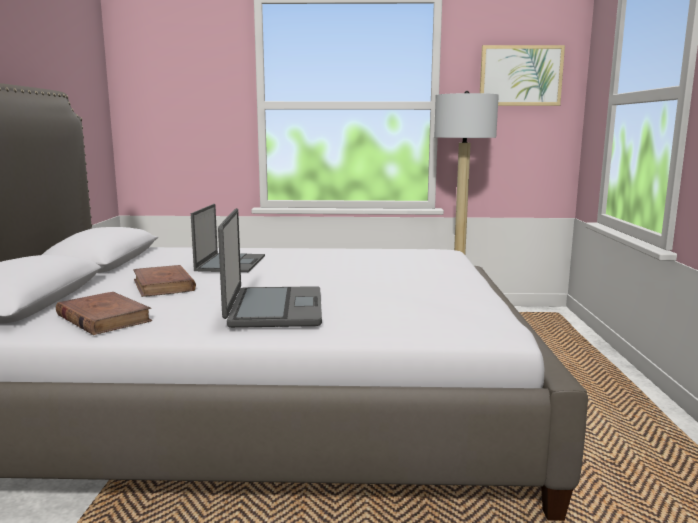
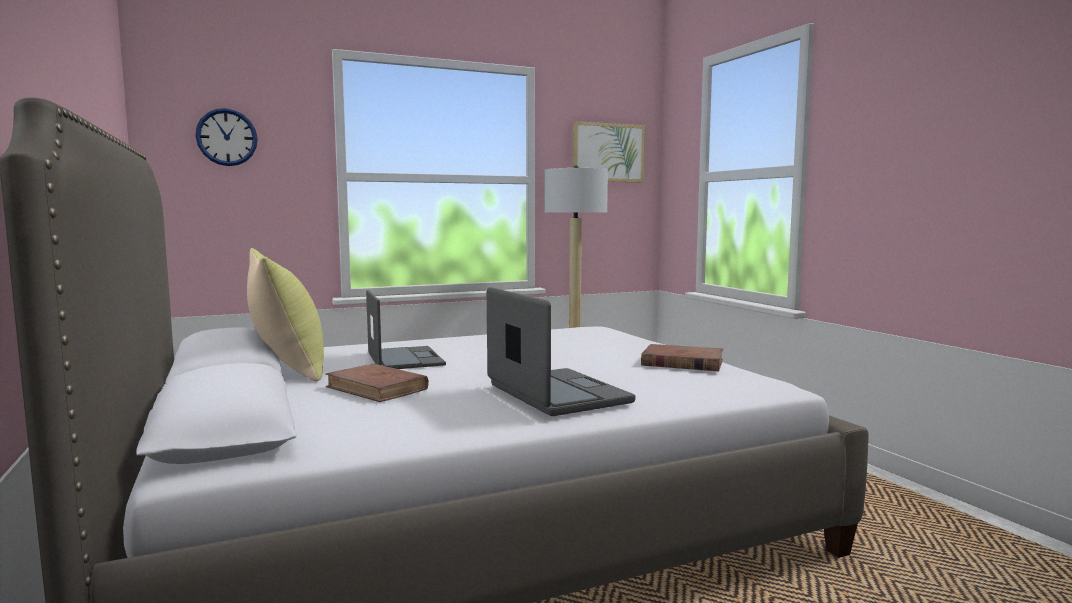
camera: 25 degrees left, 5 degrees down
brown book [56,292,152,335] -> brown book moved to [641,344,723,371]
none -> wall clock [195,108,258,166]
none -> yellow pillow [247,248,324,381]

